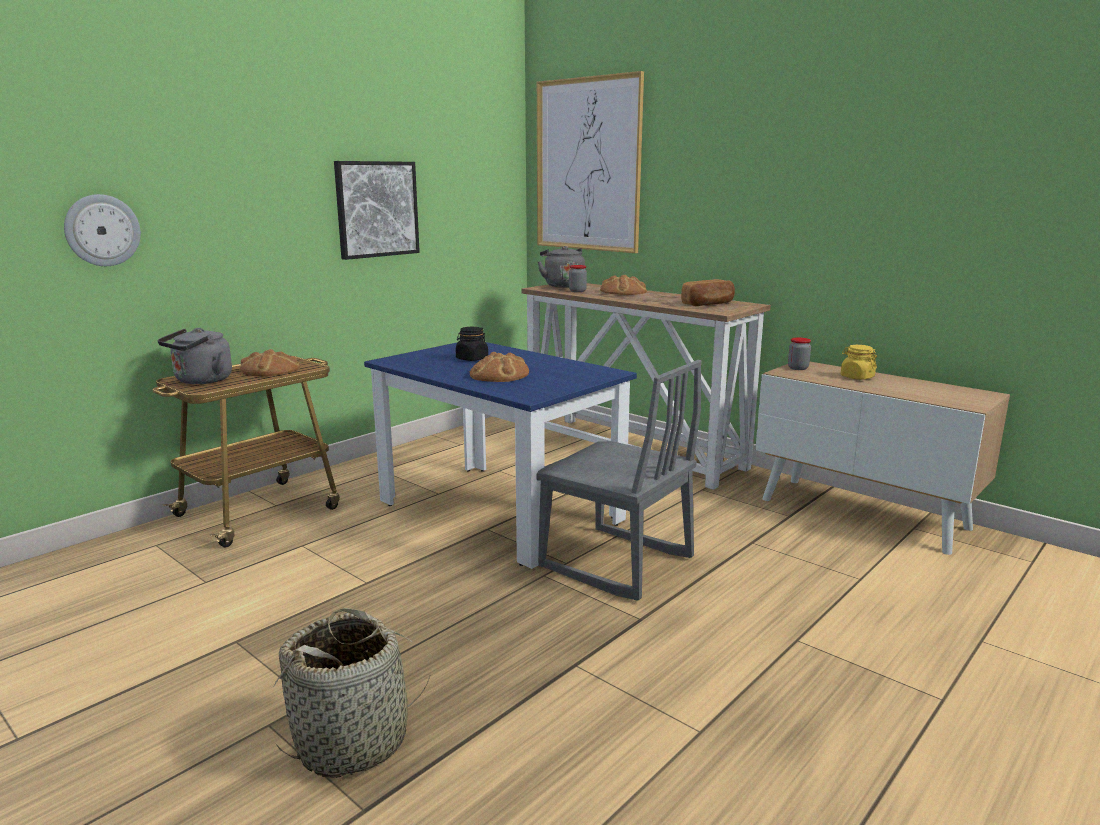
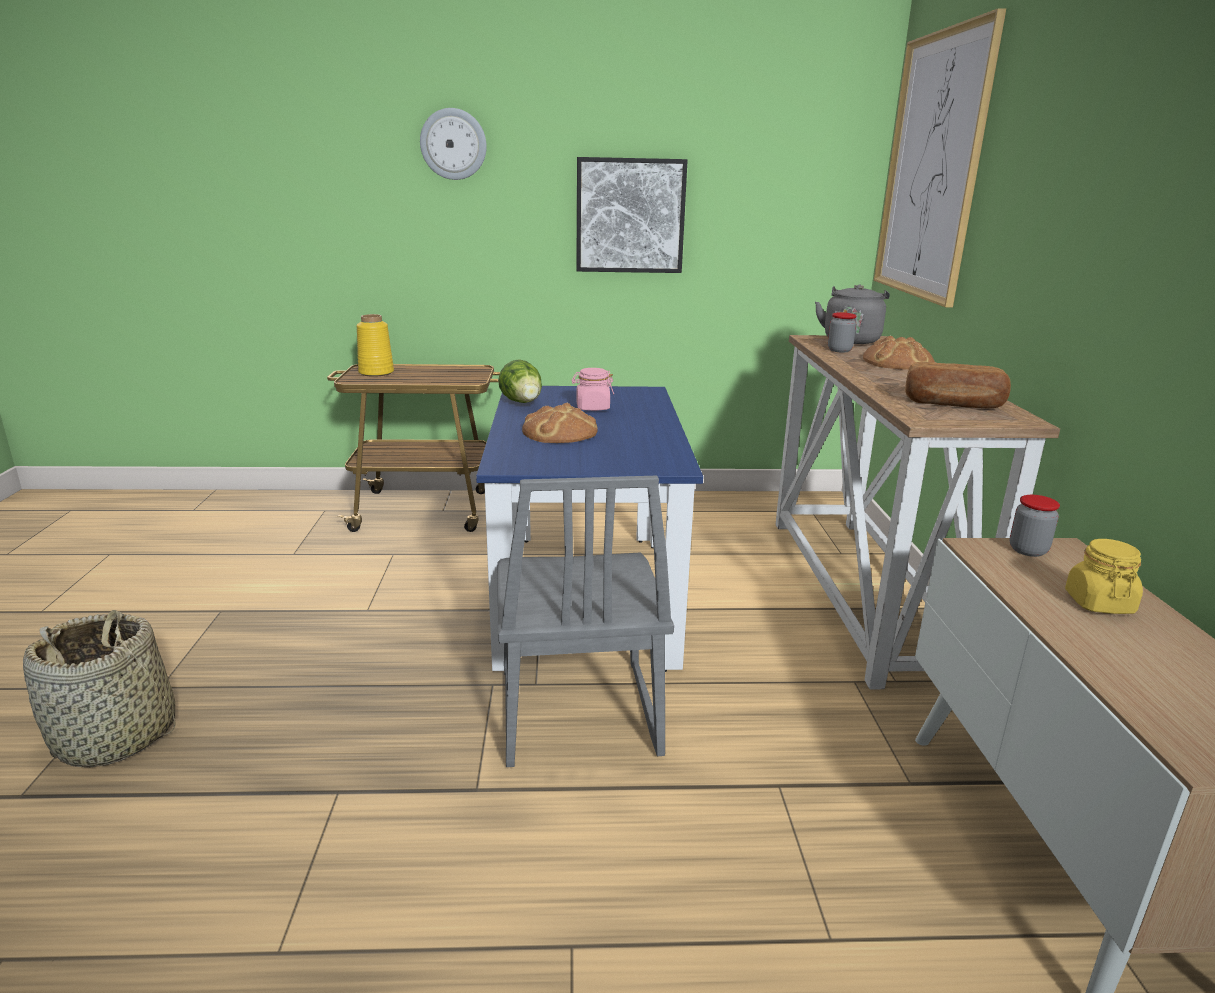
camera: 45 degrees right, 5 degrees up
wall clock [64,194,141,266] -> wall clock moved to [420,108,487,180]
grey kettle [157,328,232,384] -> yellow vase [356,314,394,377]
bread [240,349,300,376] -> none
black jar [456,327,488,361] -> pink jar [572,368,614,411]
none -> lettuce [498,359,542,403]

